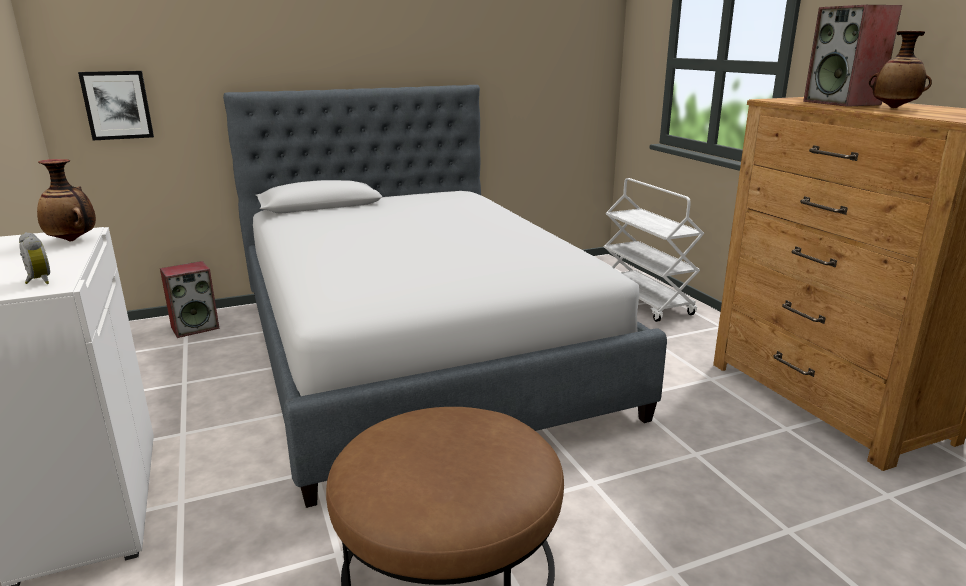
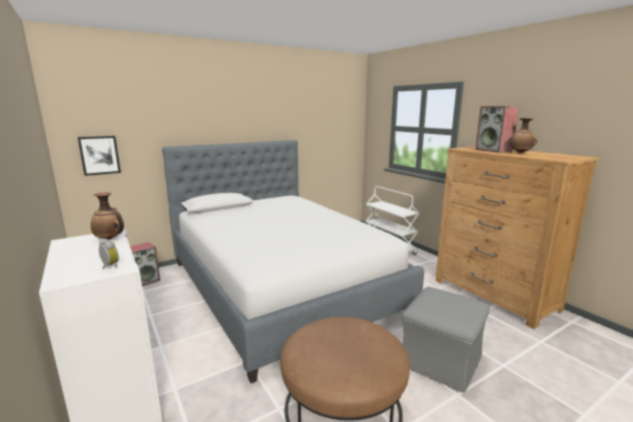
camera: 10 degrees left, 5 degrees down
none -> grey ottoman [402,287,490,393]

